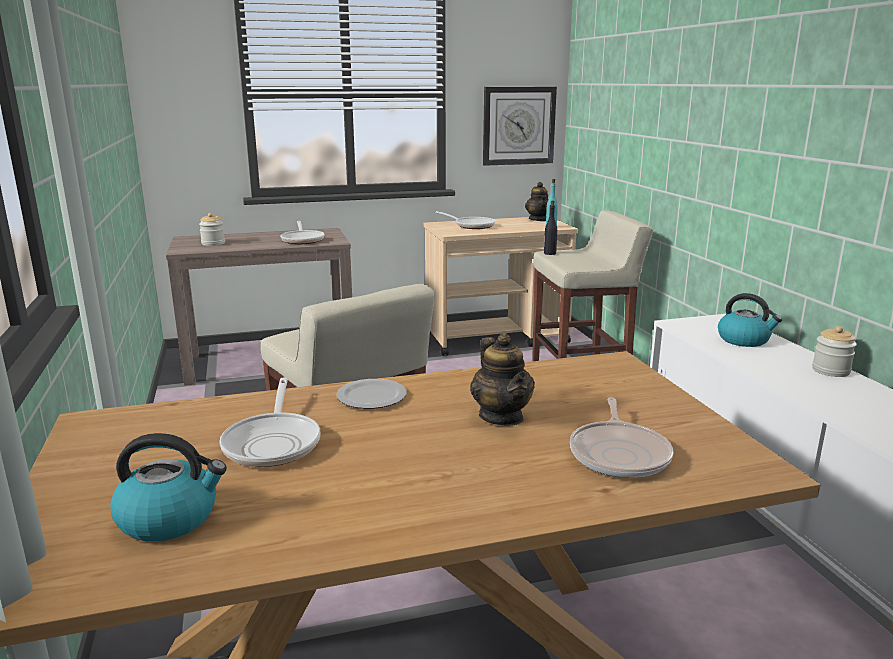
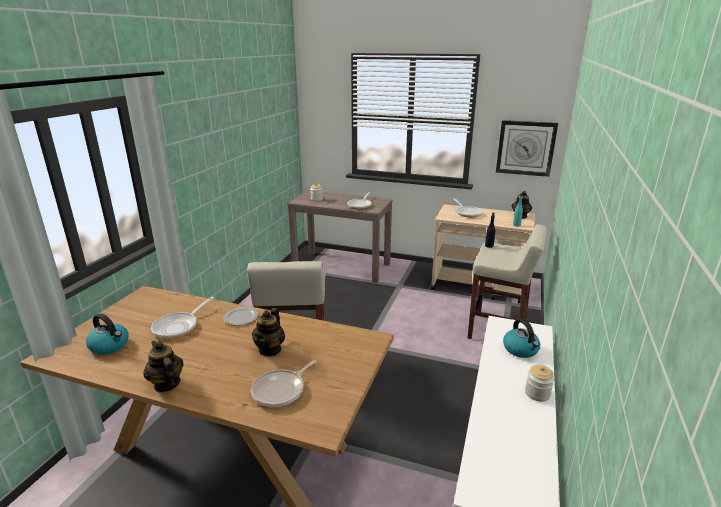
camera: 35 degrees right, 5 degrees up
none -> teapot [144,341,183,392]

